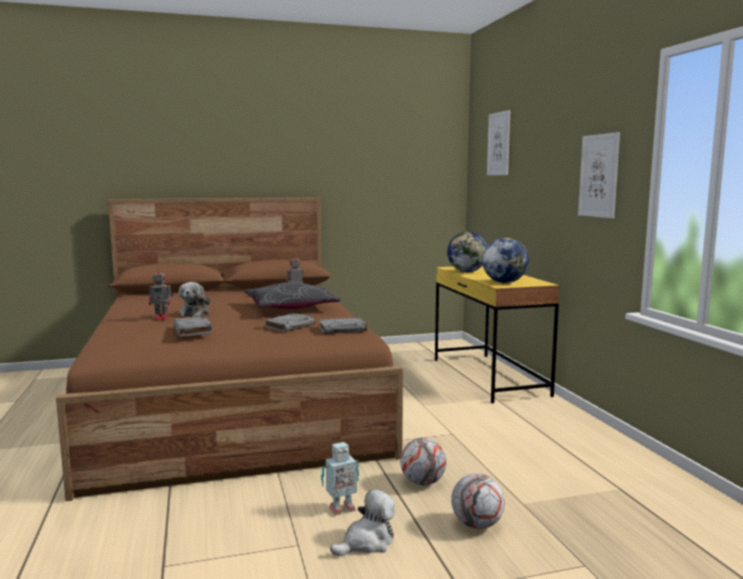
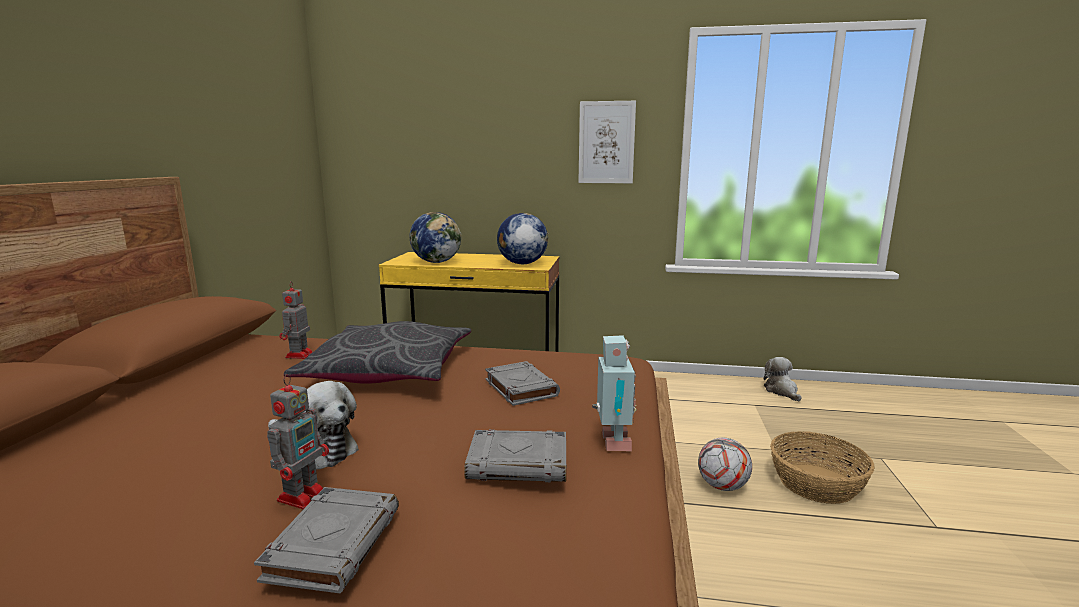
camera: 65 degrees left, 5 degrees up
grey book [318,317,367,334] -> grey book moved to [254,487,399,593]
toy robot [321,442,359,515] -> toy robot moved to [592,335,636,451]
plush toy [330,489,395,556] -> plush toy moved to [764,357,802,401]
football [451,473,505,529] -> basket [770,431,875,504]
picture [487,110,510,175] -> none

